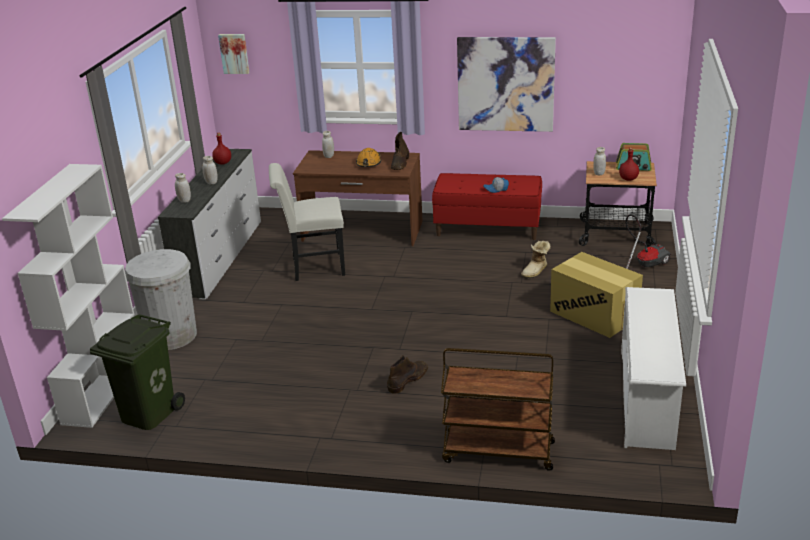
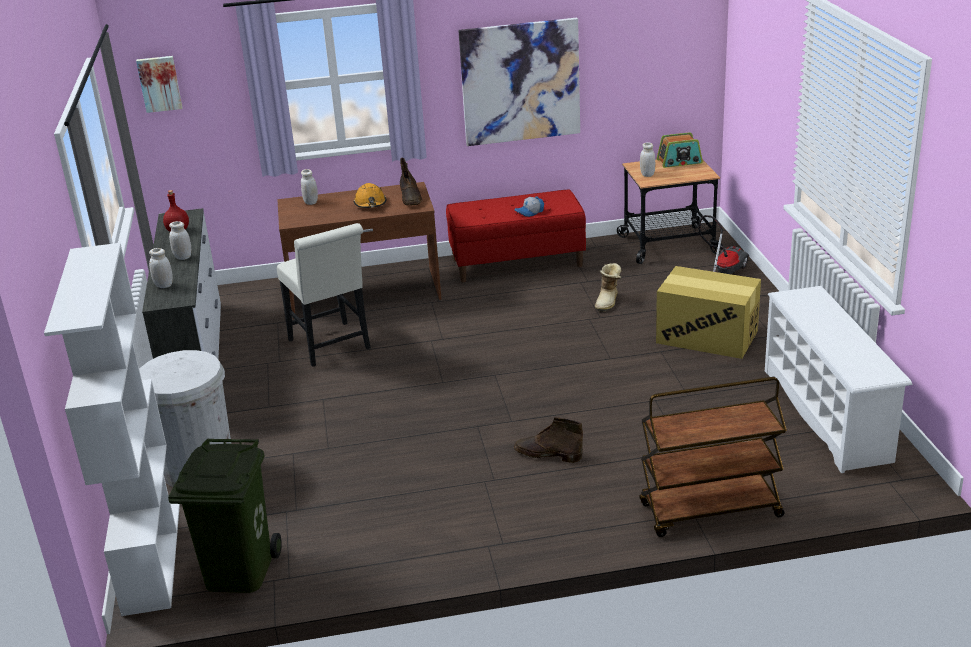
camera: 20 degrees left, 0 degrees up
white chair [269,163,345,281] -> white chair turned 90 degrees counterclockwise [277,223,371,367]
brown boot [387,355,428,394] -> brown boot turned 90 degrees counterclockwise [514,417,583,463]
red bottle [619,148,639,181] -> none

